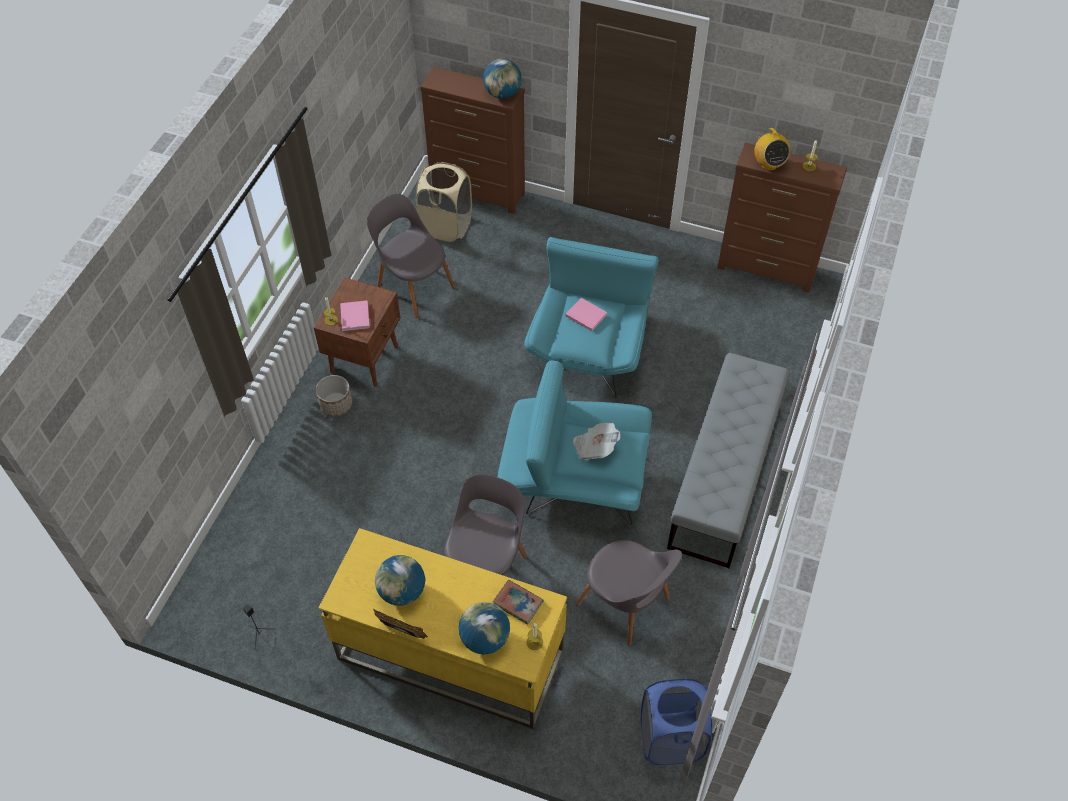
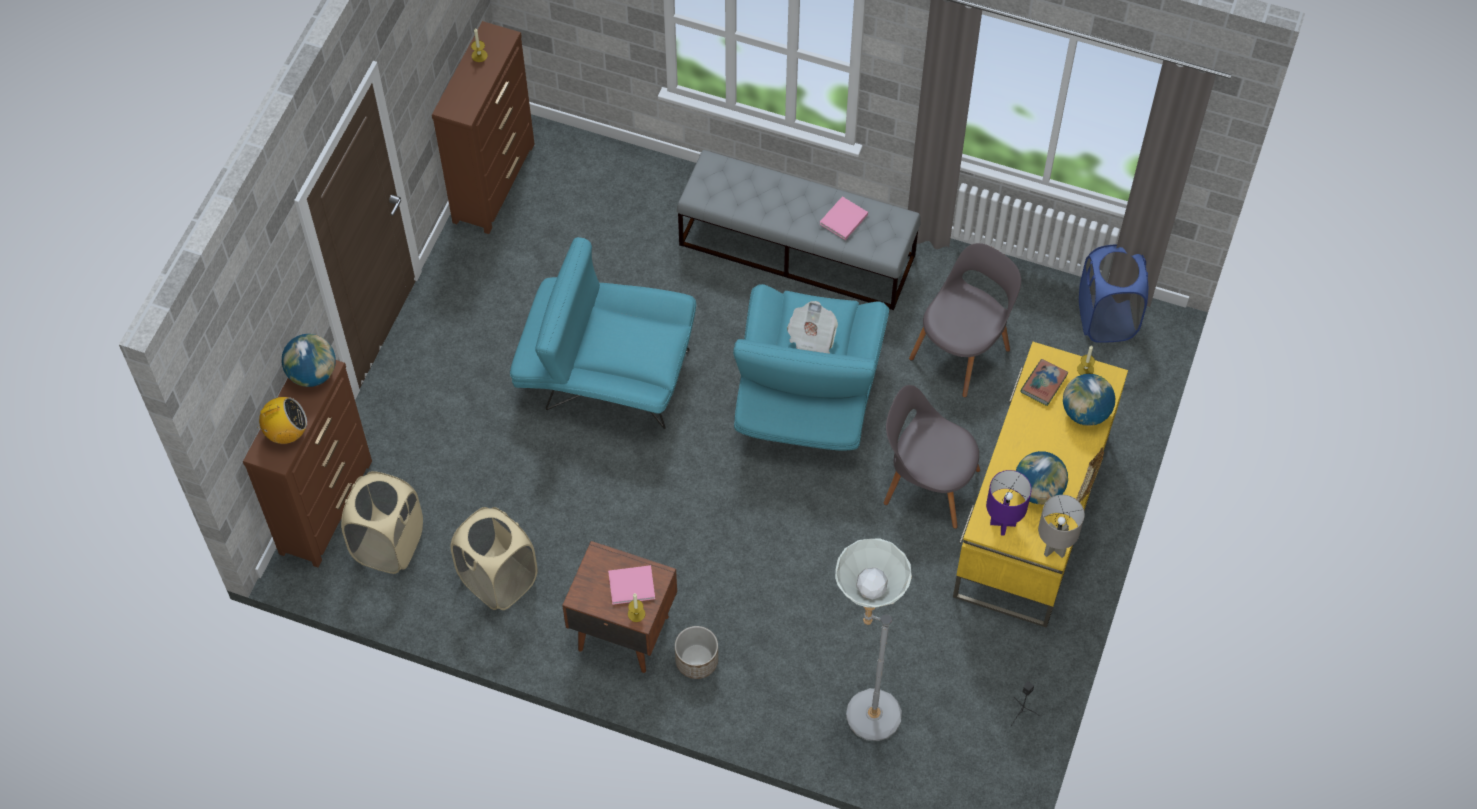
camera: 90 degrees left, 5 degrees up
grey chair [367,194,456,318] -> beige laundry basket [450,507,538,610]
pink book [565,298,607,331] -> pink book moved to [820,197,868,240]
radio [754,128,790,171] -> radio moved to [257,397,307,444]
none -> grey floor lamp [835,539,912,741]
none -> purple table lamp [986,470,1032,536]
none -> grey table lamp [1038,495,1085,558]

